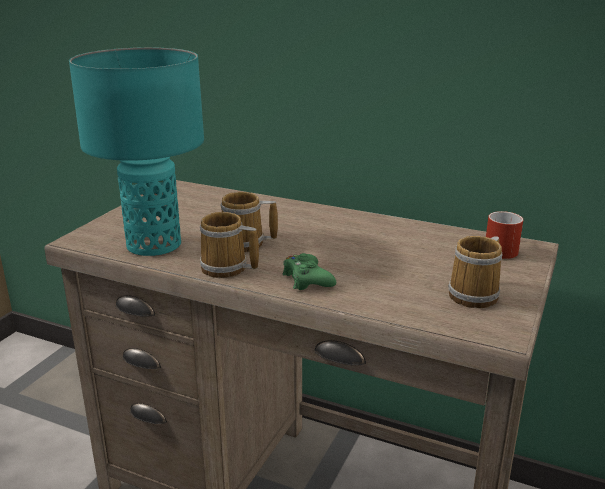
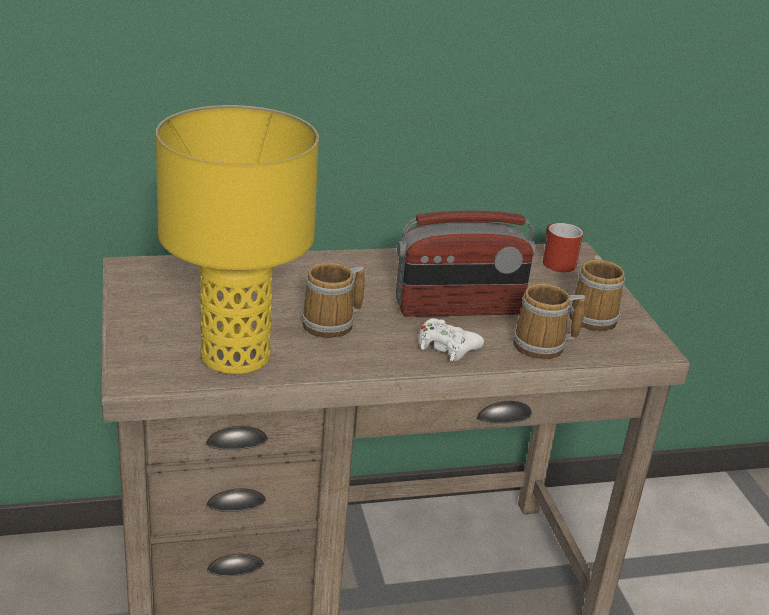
camera: 40 degrees left, 5 degrees up
turquoise table lamp [69,47,204,256] -> yellow table lamp [156,105,319,374]
mug [200,212,259,278] -> mug moved to [513,284,586,359]
green game controller [283,253,336,290] -> white game controller [419,318,484,361]
none -> radio [396,211,536,317]

